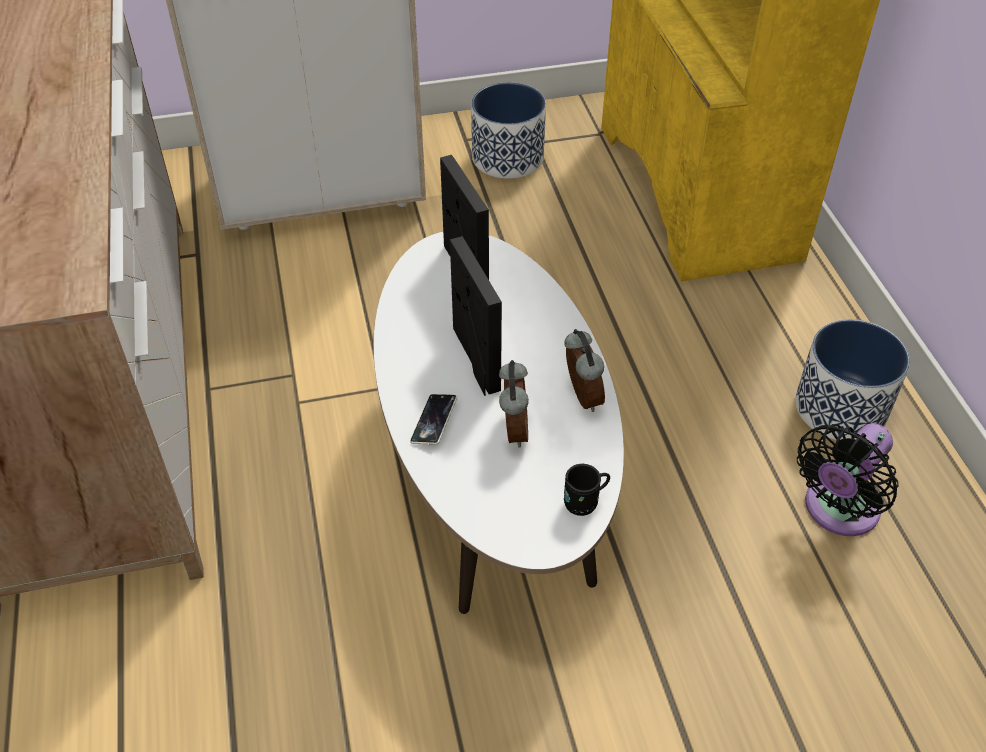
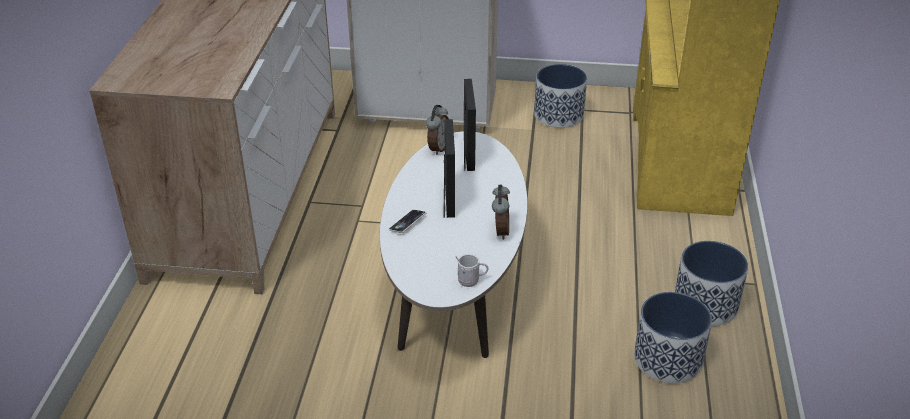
camera: 20 degrees right, 10 degrees down
alarm clock [499,360,529,448] -> alarm clock moved to [426,105,449,155]
black mug [564,464,610,516] -> white mug [456,254,489,287]
black fan [797,423,899,536] -> planter [634,292,712,383]

